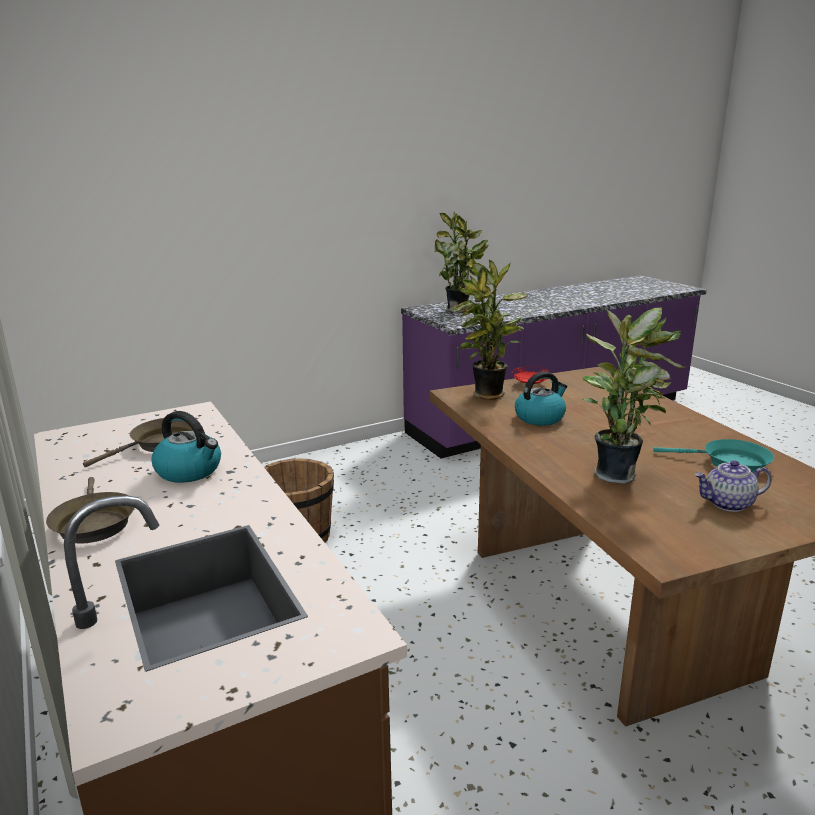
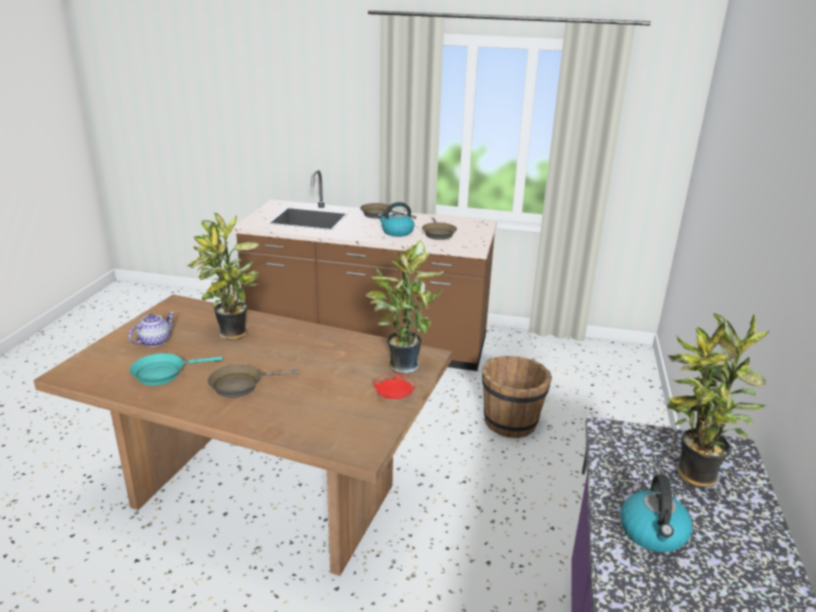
camera: 130 degrees right, 5 degrees up
kettle [515,372,568,426] -> kettle moved to [620,474,692,552]
none -> brown frying pan [208,364,300,398]

